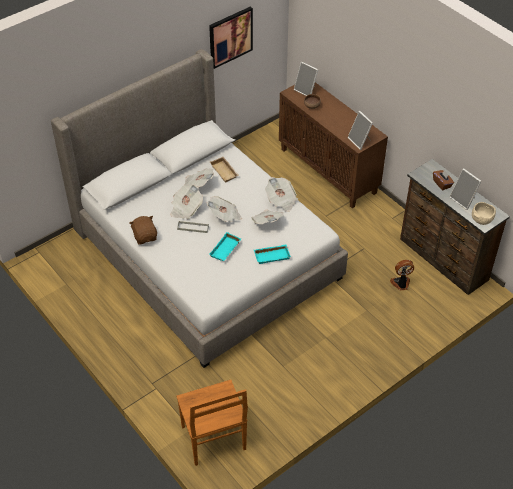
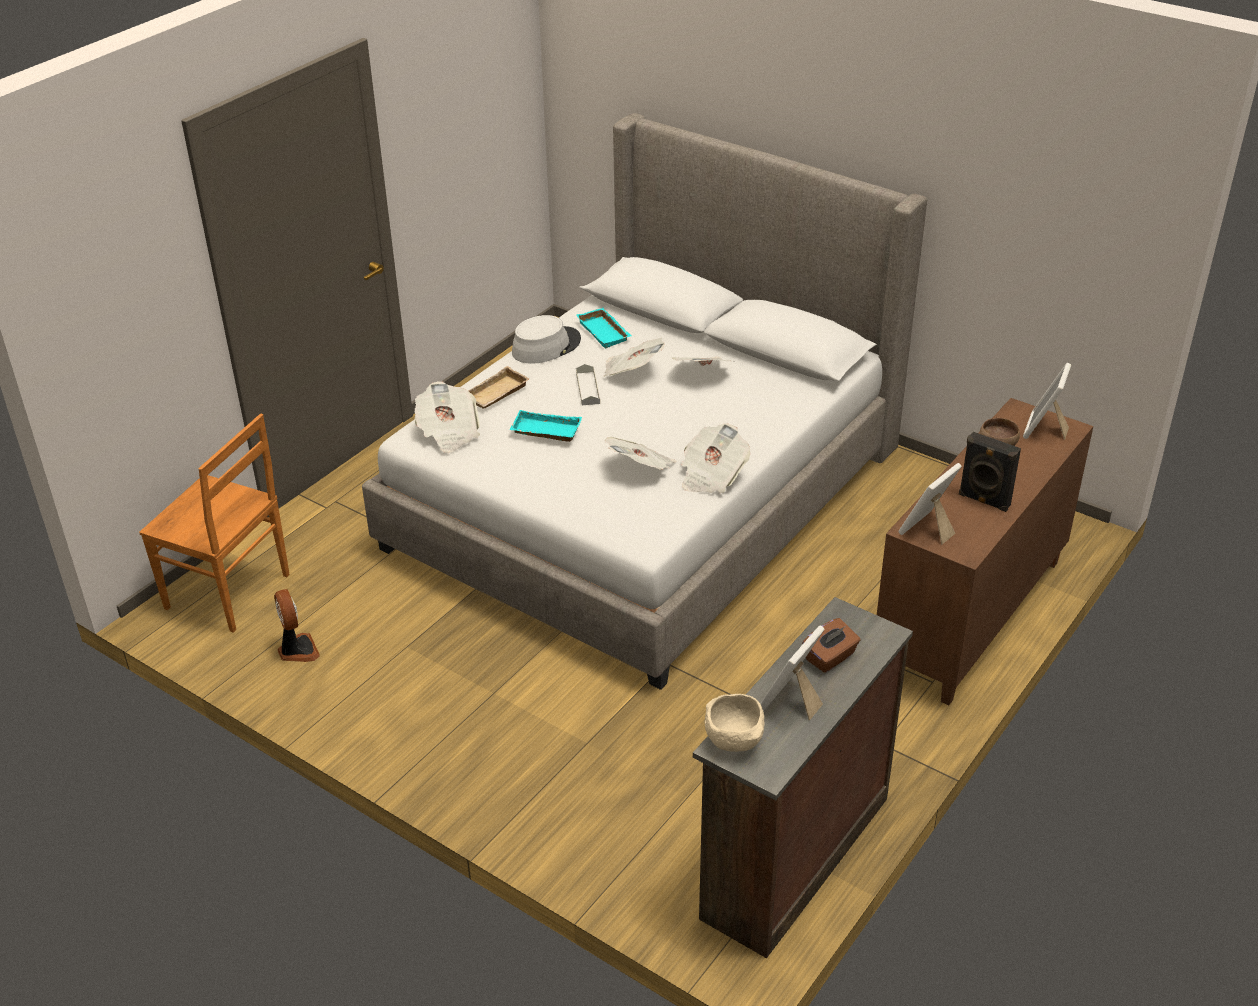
camera: 75 degrees right, 10 degrees down
brown plush toy [129,216,157,245] -> grey hat [512,315,581,364]
brown chair [176,380,248,466] -> brown chair turned 120 degrees counterclockwise [139,414,290,633]
newspaper [207,196,242,222] -> newspaper moved to [414,381,480,453]
picture [209,7,253,69] -> none
beige tray [210,157,239,183] -> beige tray moved to [468,366,530,409]
turquoise tray [254,245,291,264] -> turquoise tray moved to [577,308,631,348]
fan [390,260,414,291] -> fan moved to [274,589,320,662]
none -> black speaker [959,432,1021,512]

